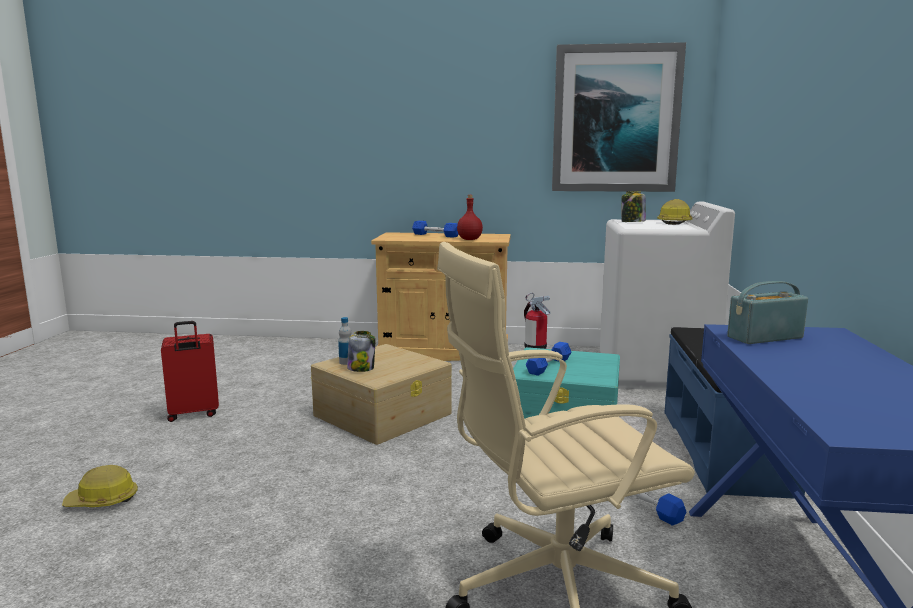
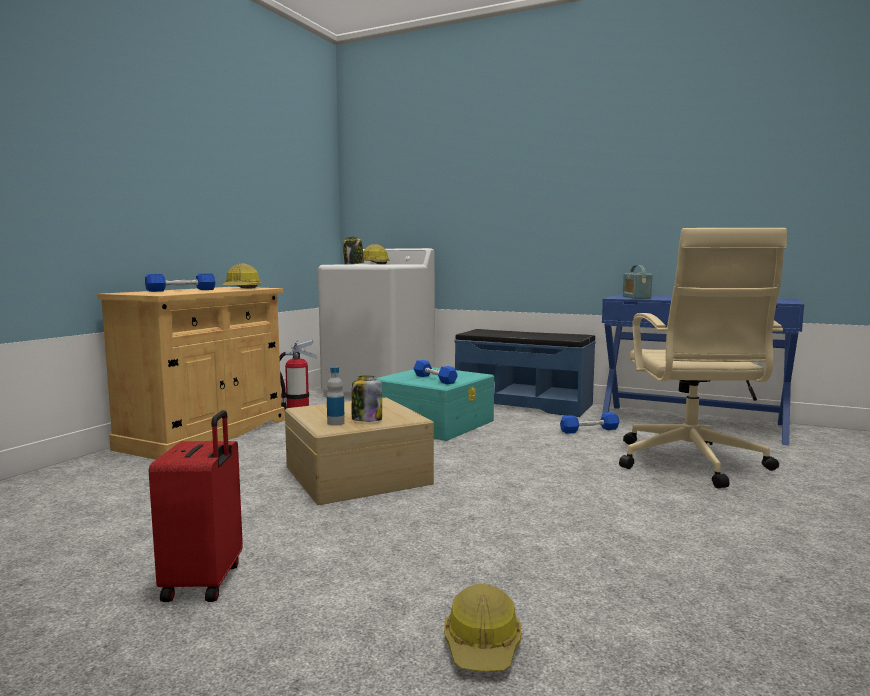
camera: 70 degrees left, 5 degrees down
red bottle [457,195,483,240] -> hard hat [222,264,262,289]
picture [552,42,686,192] -> none

